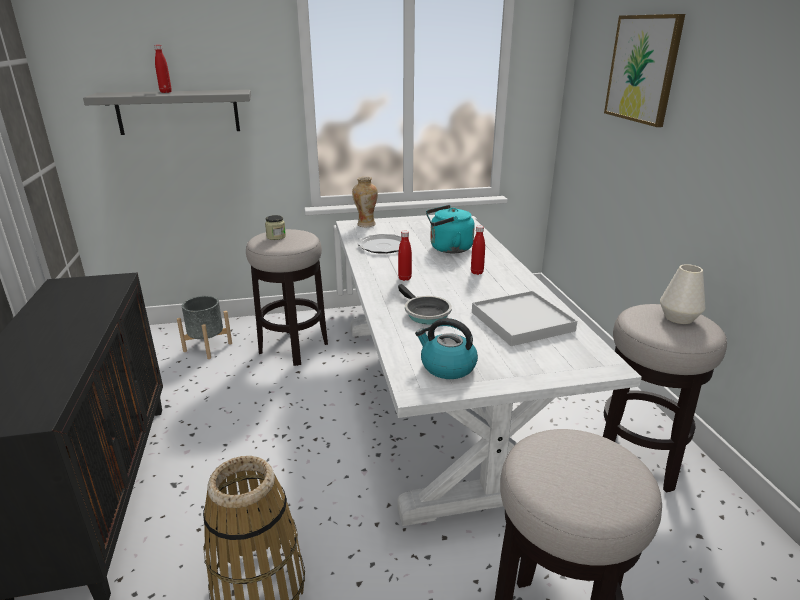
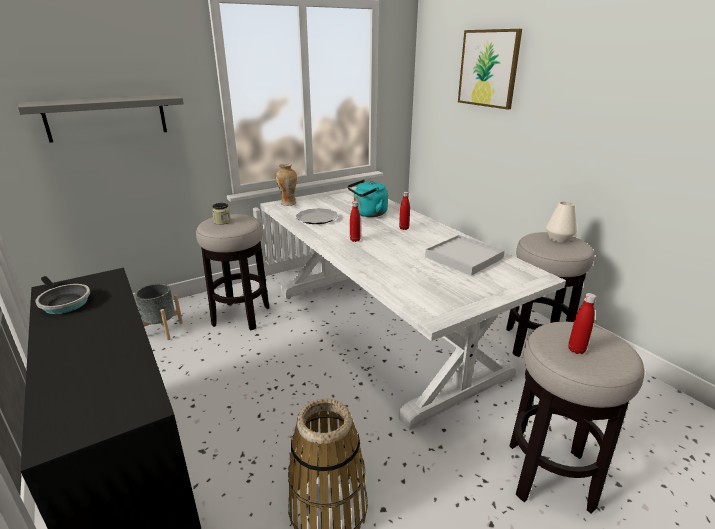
camera: 20 degrees left, 0 degrees up
red bottle [154,45,172,93] -> red bottle moved to [568,293,597,354]
frying pan [398,284,452,324] -> frying pan moved to [35,276,90,314]
kettle [415,318,478,379] -> none

